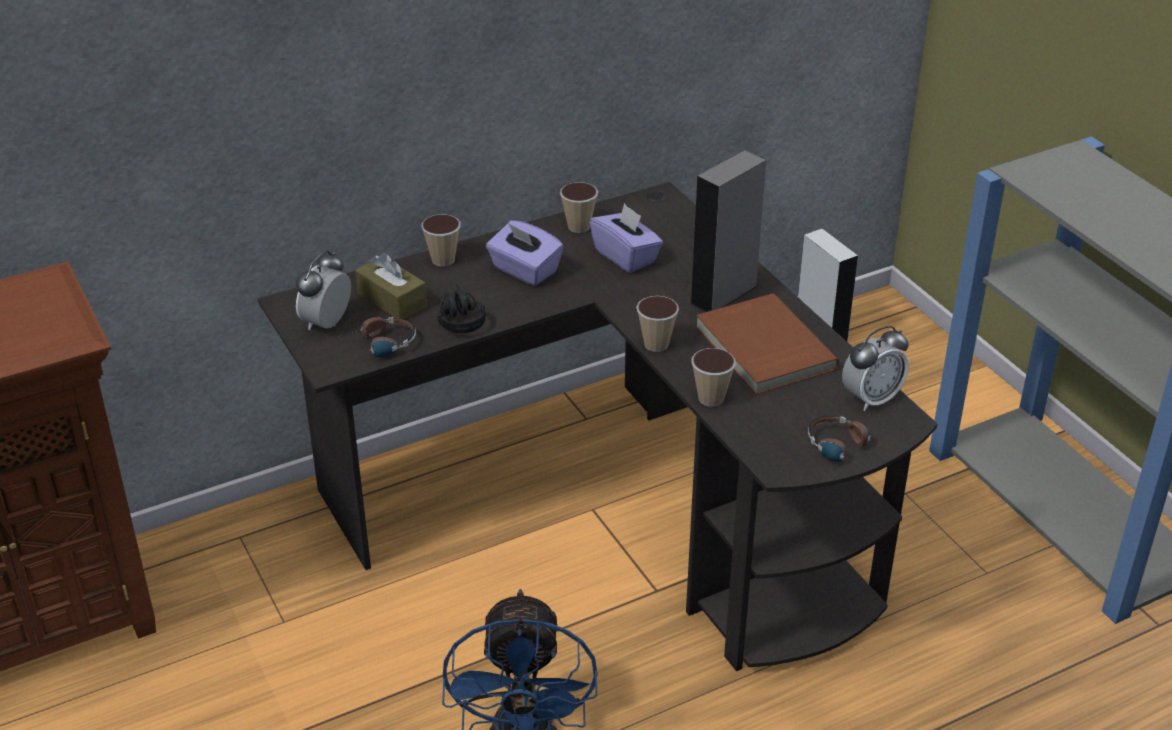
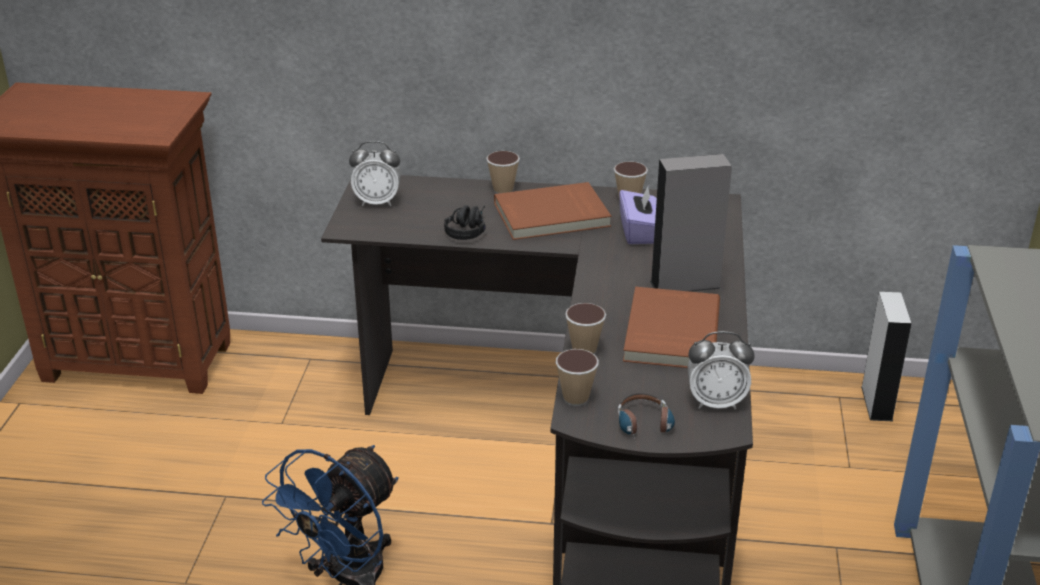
camera: 35 degrees right, 5 degrees down
alarm clock [296,250,351,330] -> alarm clock turned 150 degrees counterclockwise [349,141,401,206]
headphones [338,317,416,358] -> none
brown tissue box [355,253,427,319] -> none
purple tissue box [486,220,563,286] -> brown book [494,182,611,240]
cup [636,296,679,352] -> cup moved to [556,349,599,406]

